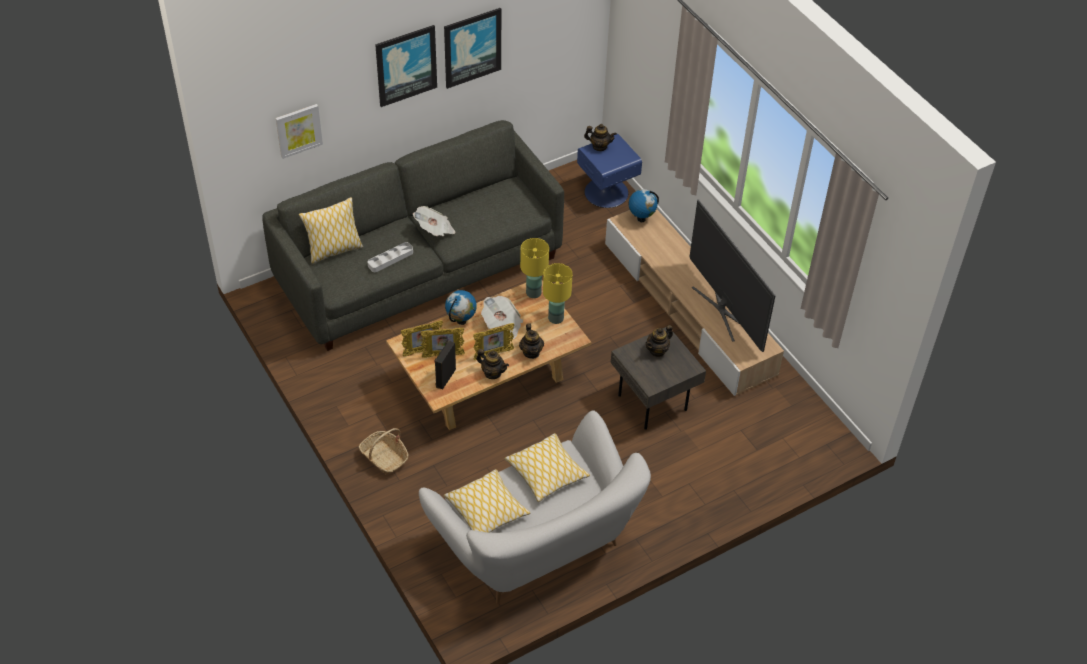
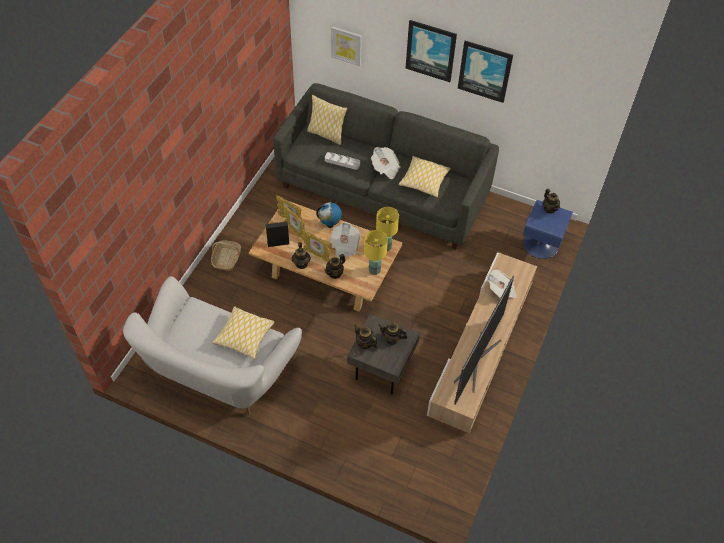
camera: 55 degrees right, 5 degrees up
pillow [444,469,530,533] -> pillow moved to [398,156,451,198]
globe [629,189,659,222] -> none
none -> teapot [354,324,377,349]
none -> newspaper [487,270,517,298]

